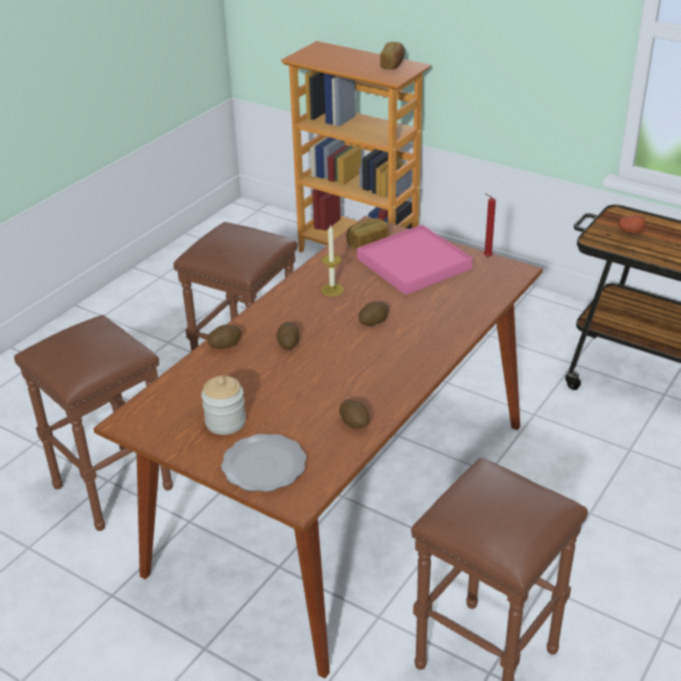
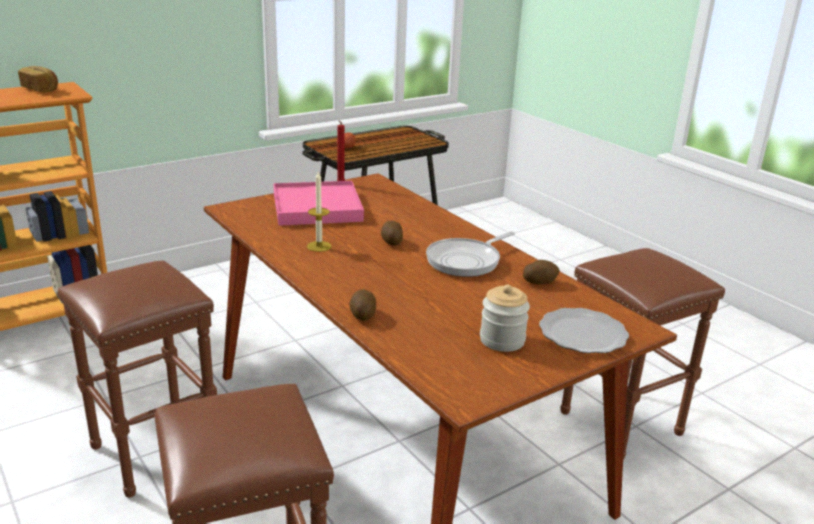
camera: 70 degrees left, 10 degrees down
potato [276,322,299,350] -> none
bread [346,218,389,250] -> none
none -> frying pan [426,231,515,277]

